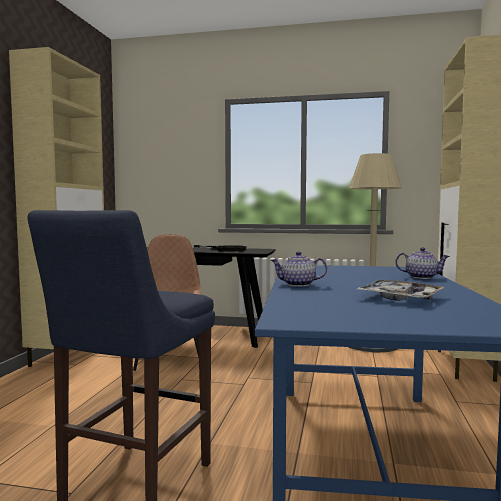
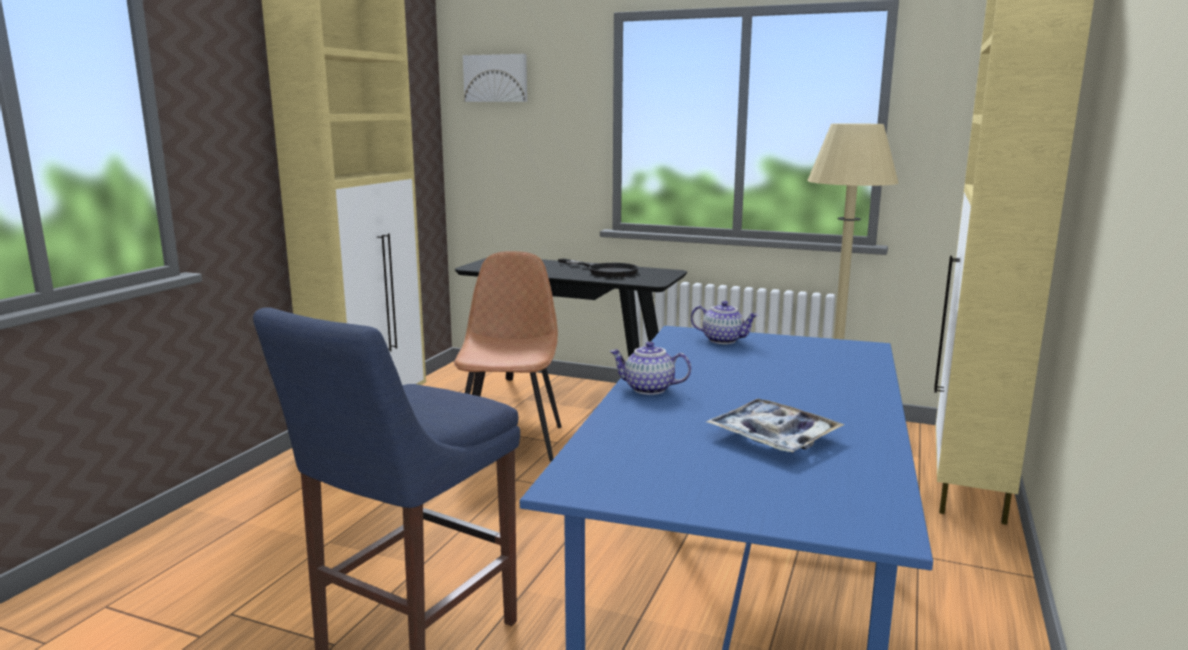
camera: 10 degrees right, 10 degrees up
teapot [395,247,450,279] -> teapot moved to [691,301,759,344]
none -> picture [463,54,527,102]

